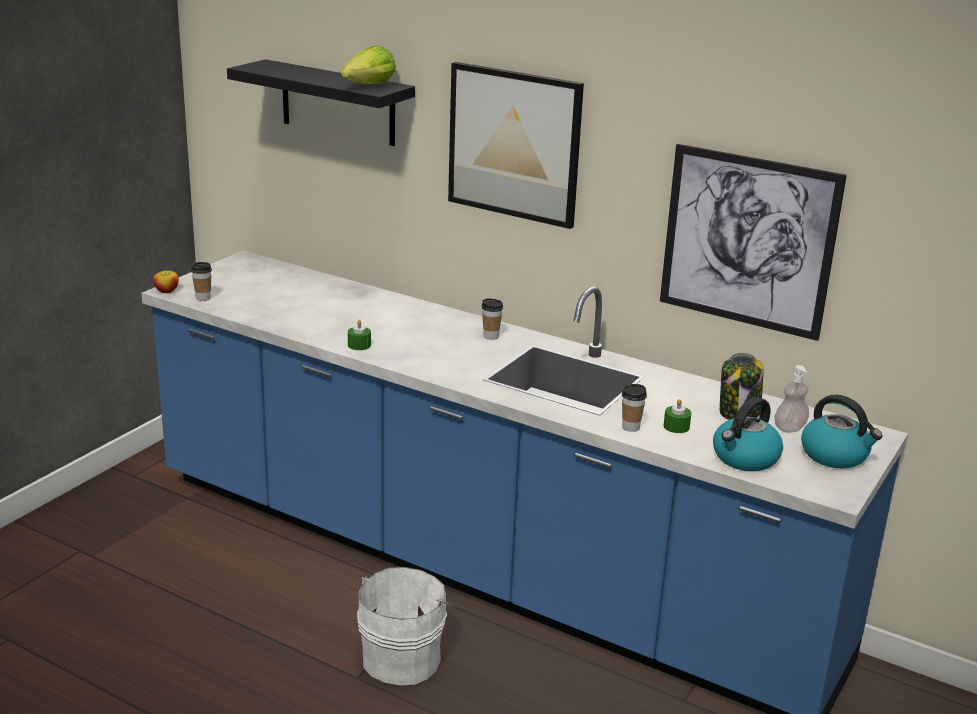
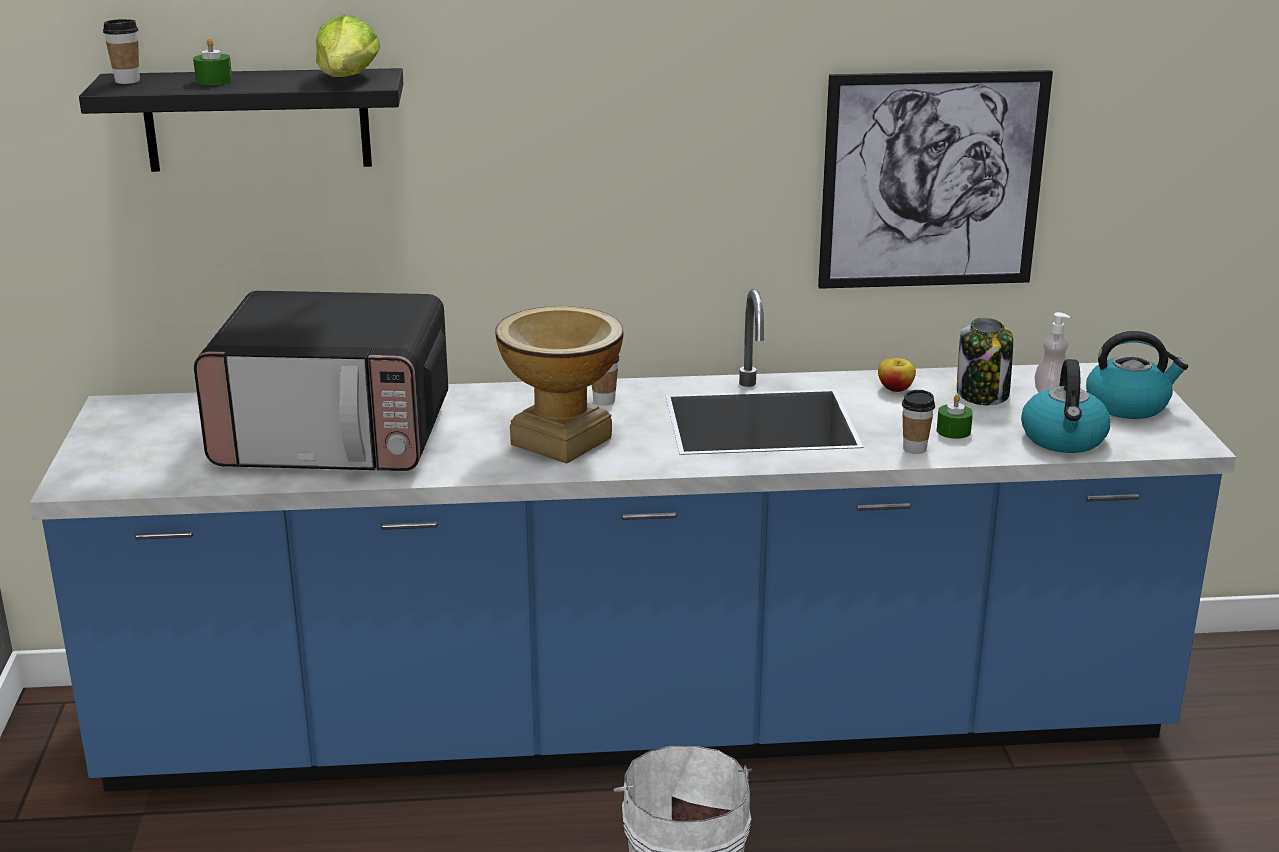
camera: 35 degrees left, 0 degrees up
apple [153,270,179,293] -> apple moved to [878,358,916,392]
cup [191,262,212,301] -> cup moved to [103,19,140,84]
green candle [348,320,371,350] -> green candle moved to [193,38,232,85]
picture [448,62,584,229] -> none
none -> microwave [194,291,448,471]
none -> vase [495,306,624,463]

